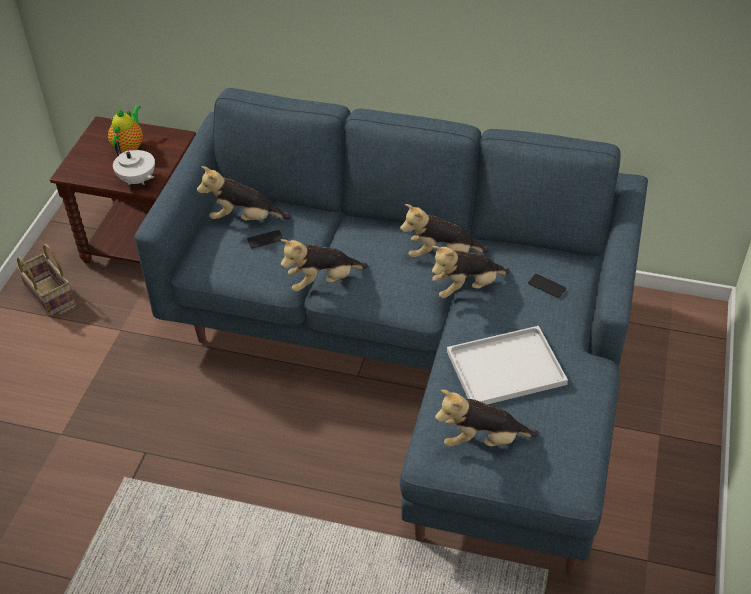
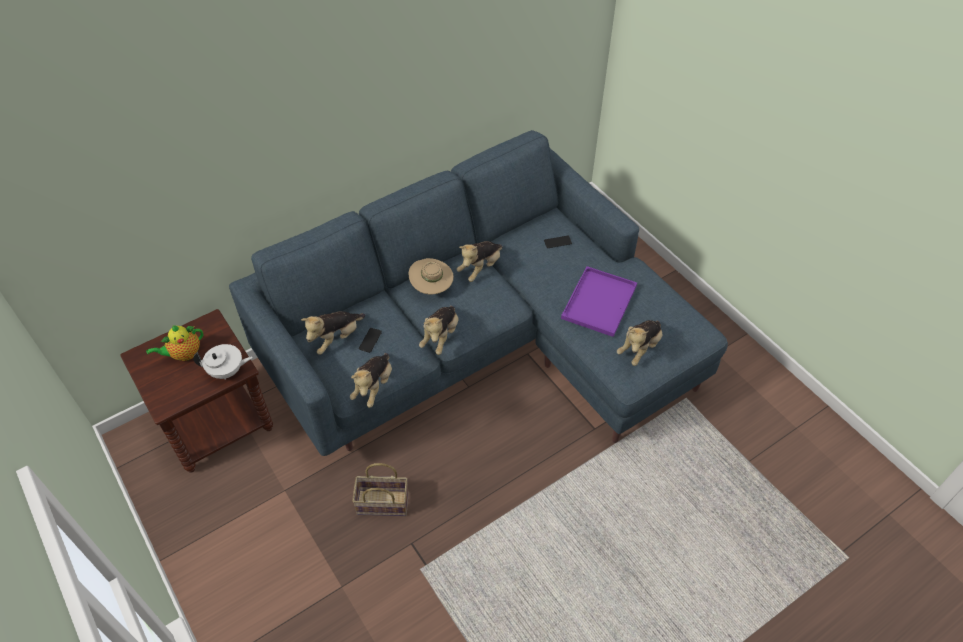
camera: 50 degrees left, 5 degrees up
basket [17,244,75,317] -> basket moved to [352,463,409,516]
teapot [108,105,143,153] -> teapot turned 90 degrees counterclockwise [146,325,203,361]
plush toy [432,246,510,298] -> plush toy moved to [350,353,392,408]
white tray [447,326,568,405] -> purple tray [561,266,637,337]
none -> beige hat [409,258,454,294]

